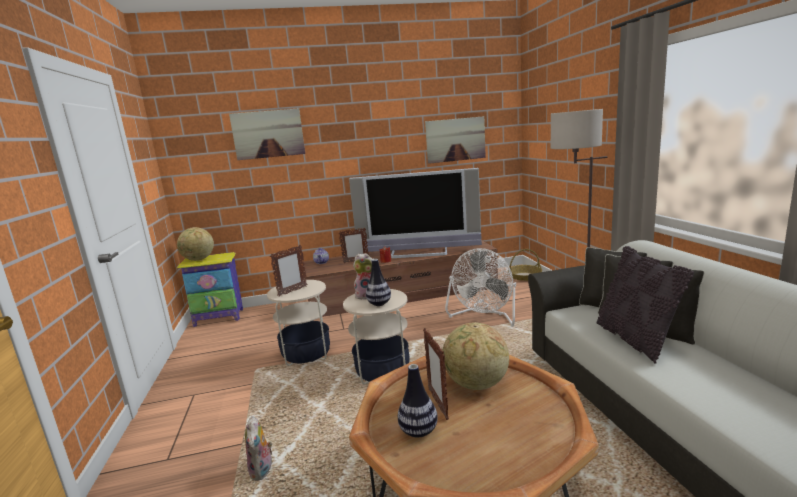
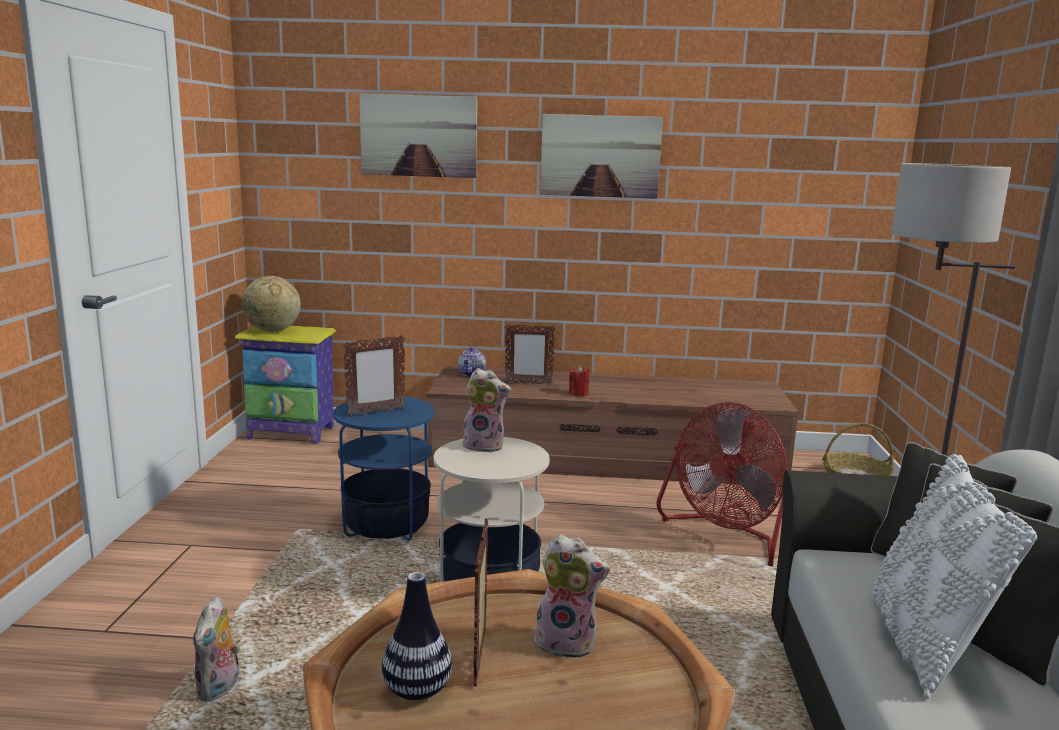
camera: 15 degrees right, 0 degrees up
beige side table [267,280,330,366] -> blue side table [333,396,435,541]
television [349,168,482,258] -> none
vase [366,259,391,306] -> none
picture [425,116,486,164] -> picture moved to [540,114,663,199]
globe [443,322,509,390] -> plush toy [534,534,610,659]
white fan [445,248,516,327] -> red fan [657,402,787,567]
black pillow [597,246,694,364] -> white pillow [872,454,1037,699]

